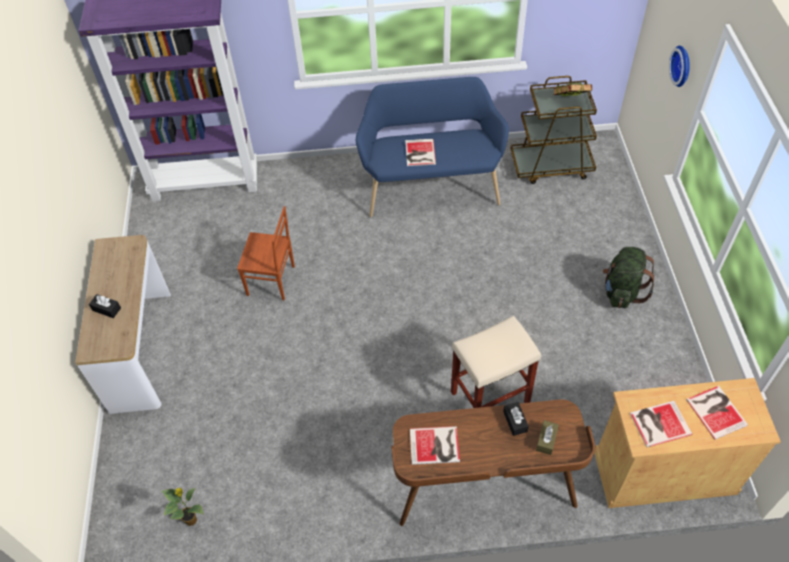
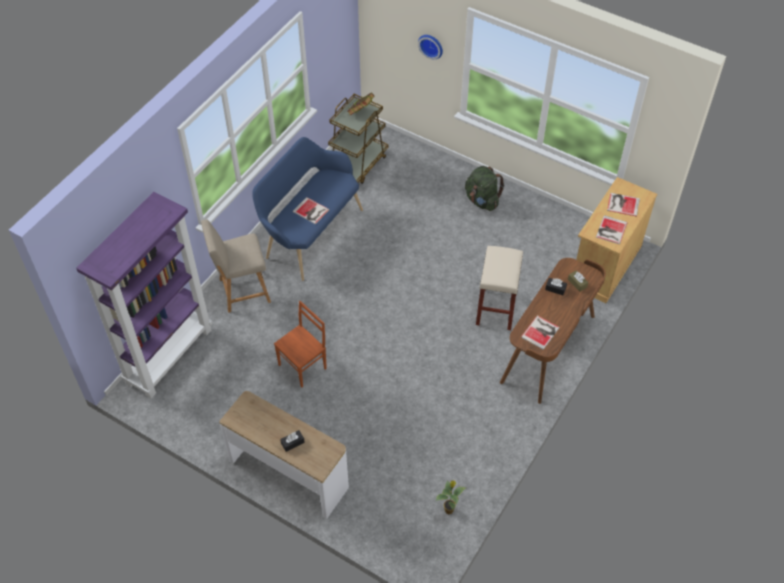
camera: 55 degrees left, 0 degrees up
none -> beige chair [201,219,271,313]

